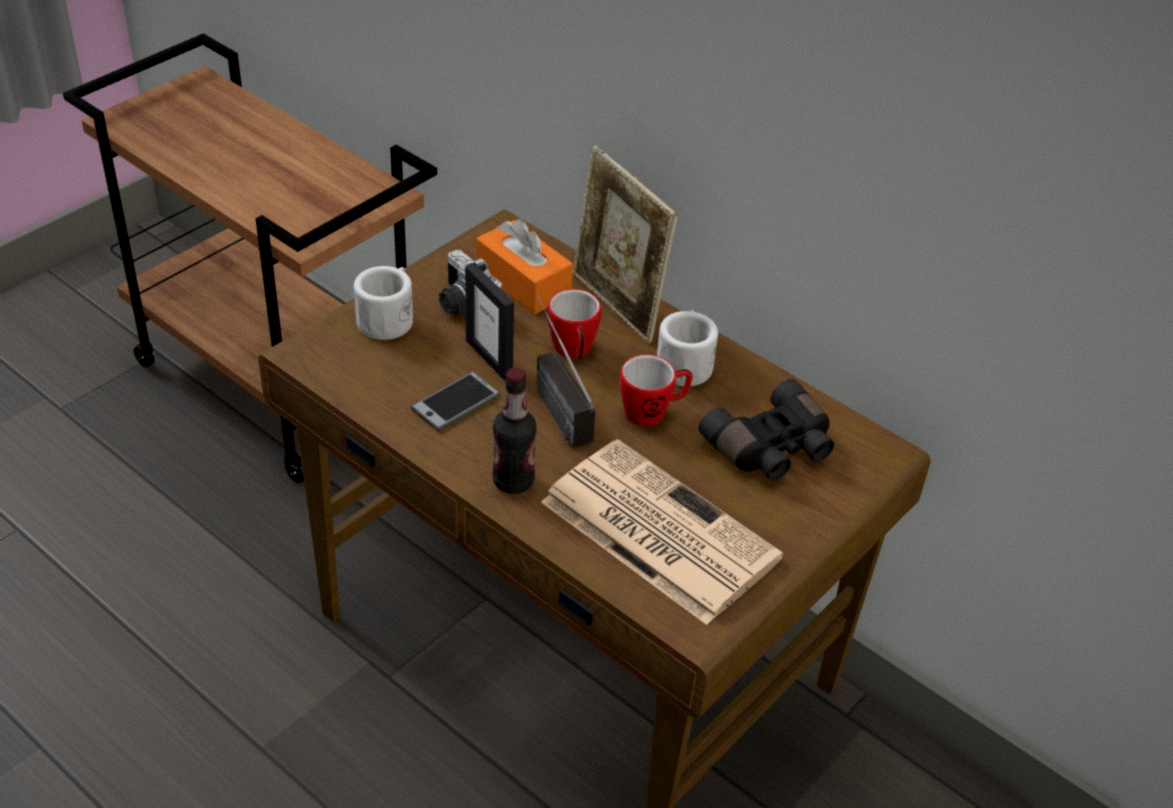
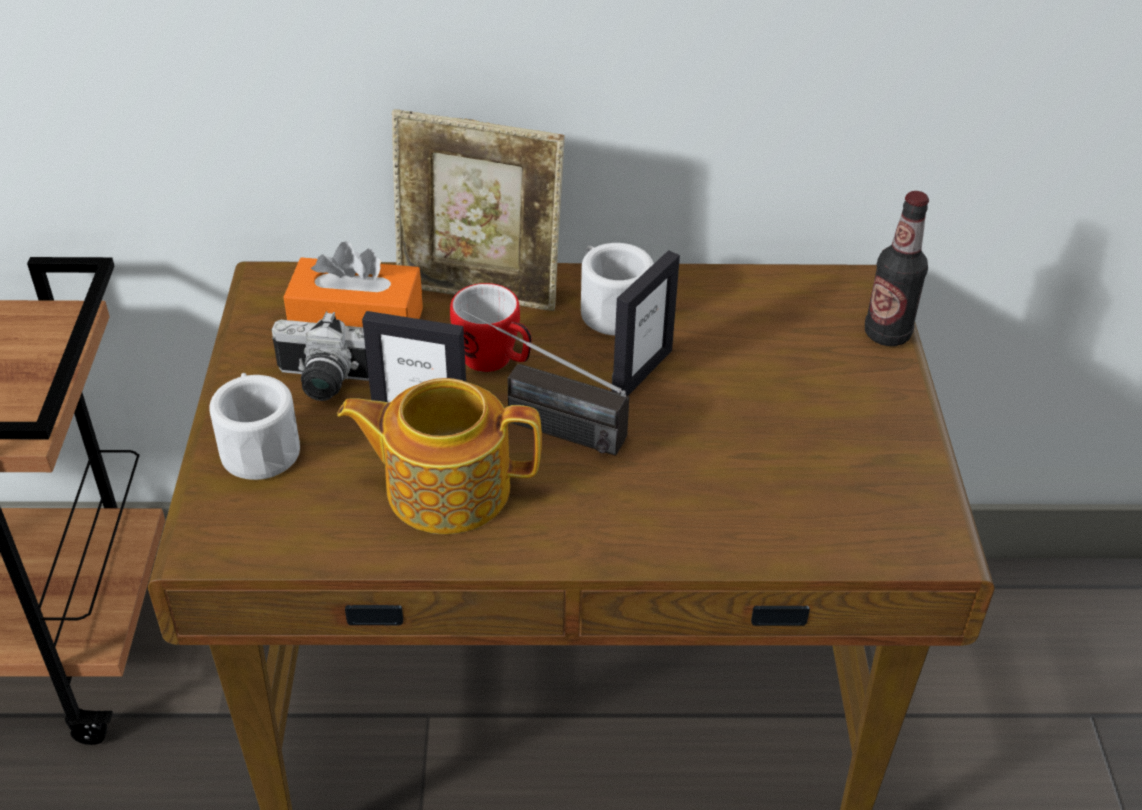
camera: 40 degrees left, 0 degrees up
phone [411,372,500,431] -> teapot [337,378,542,534]
bottle [492,368,537,494] -> bottle moved to [865,191,929,346]
newspaper [541,439,783,625] -> none
mug [619,354,693,426] -> picture frame [612,250,680,396]
black binoculars [698,379,834,480] -> none

